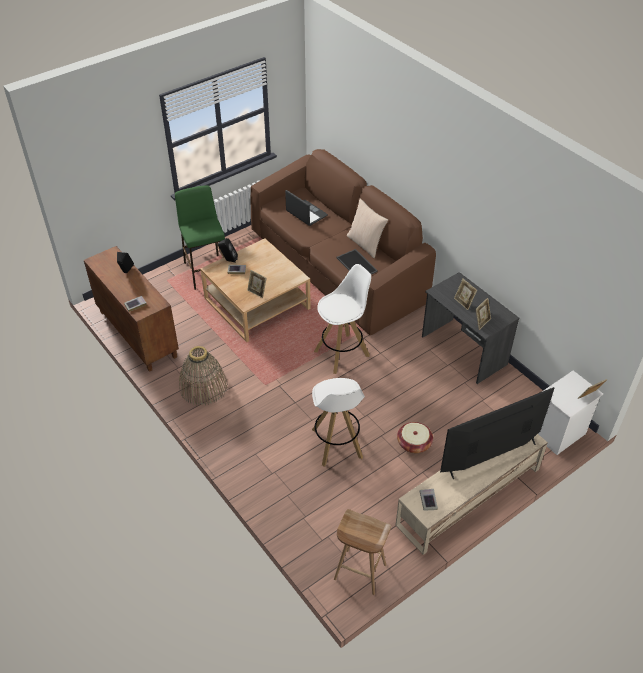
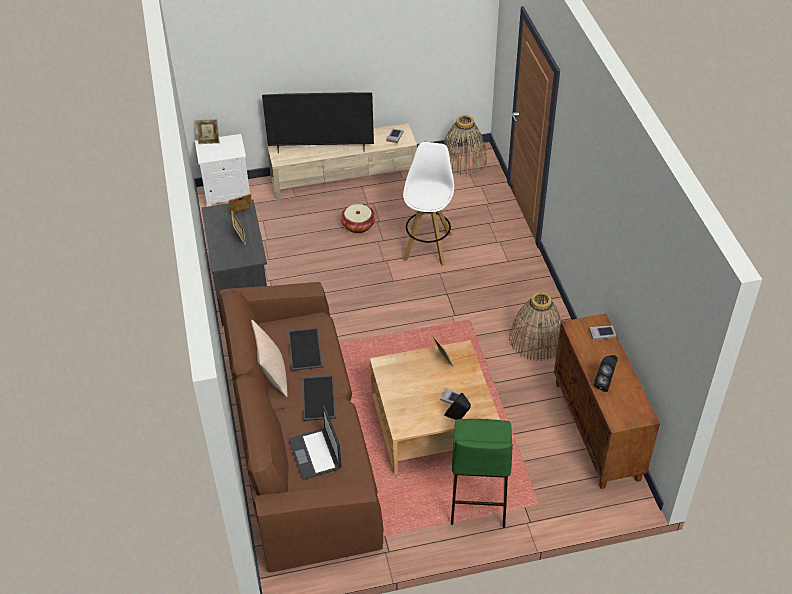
camera: 155 degrees left, 0 degrees up
white stool [314,264,371,374] -> none
brown stool [334,509,391,595] -> basket [444,115,487,176]
none -> tray [302,375,336,421]

